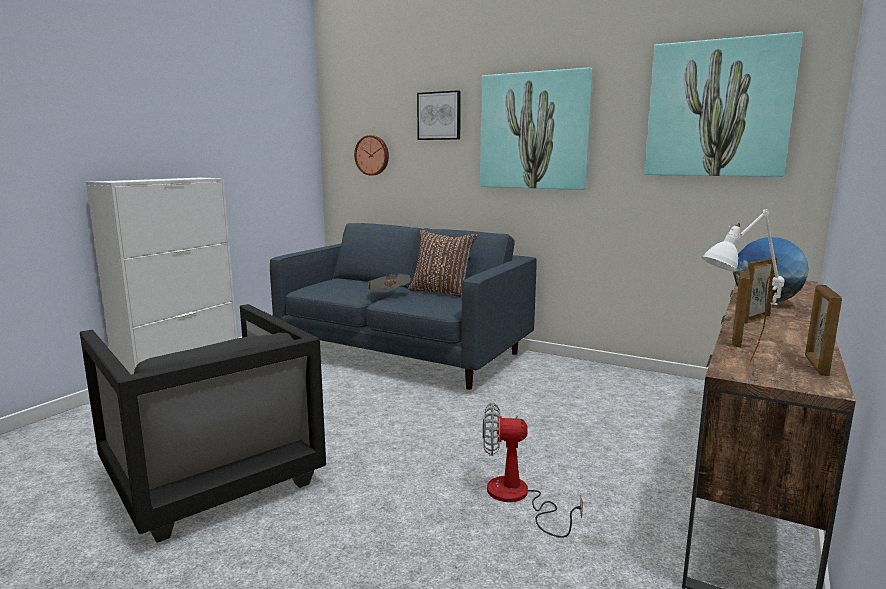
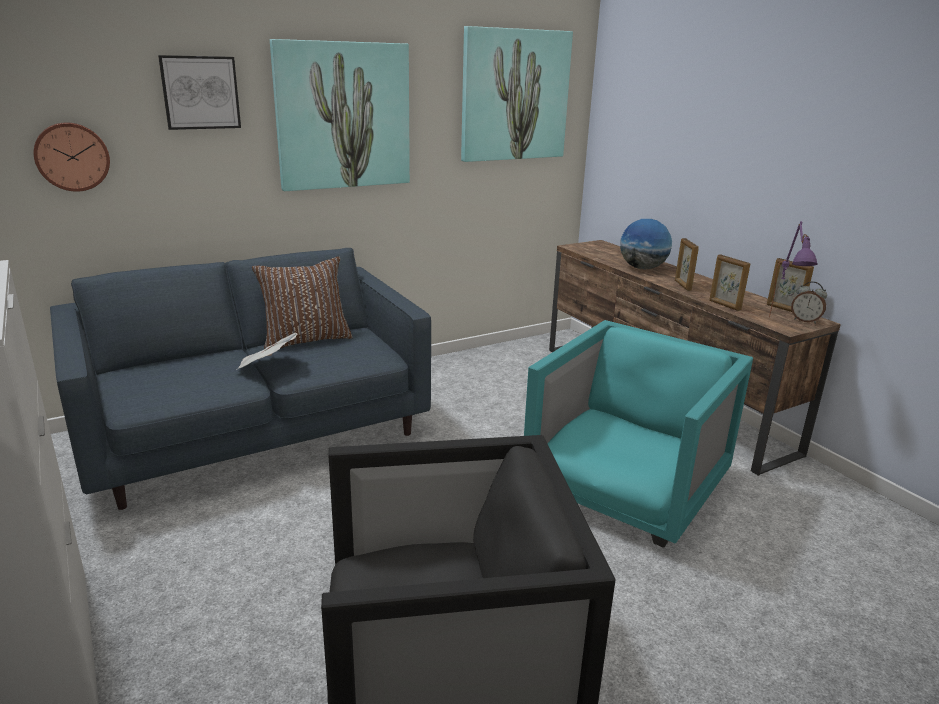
camera: 60 degrees left, 10 degrees up
fan [483,403,583,538] -> turquoise armchair [524,320,753,548]
white table lamp [701,210,784,361] -> purple table lamp [769,221,818,318]
none -> alarm clock [791,281,827,324]

